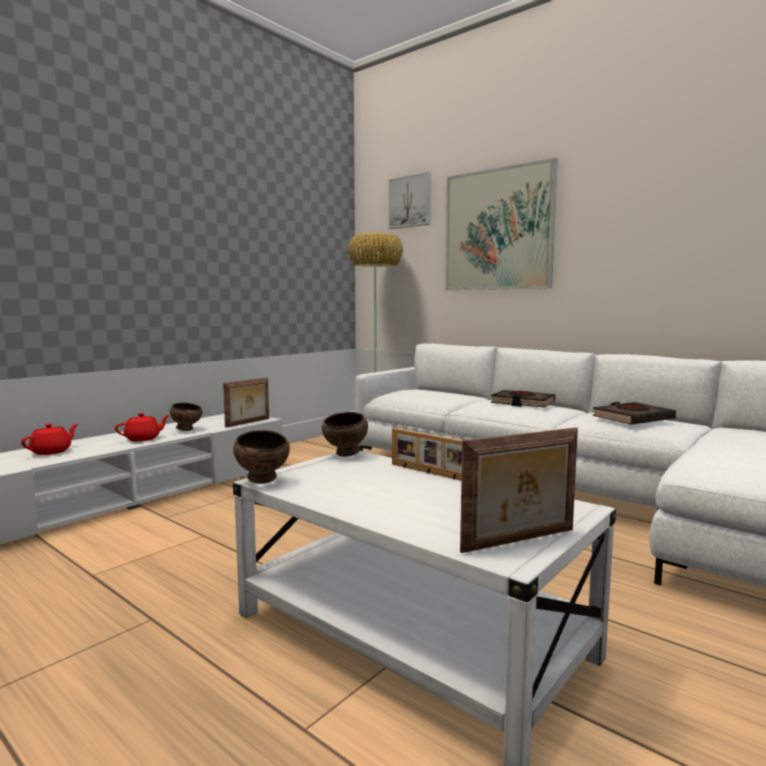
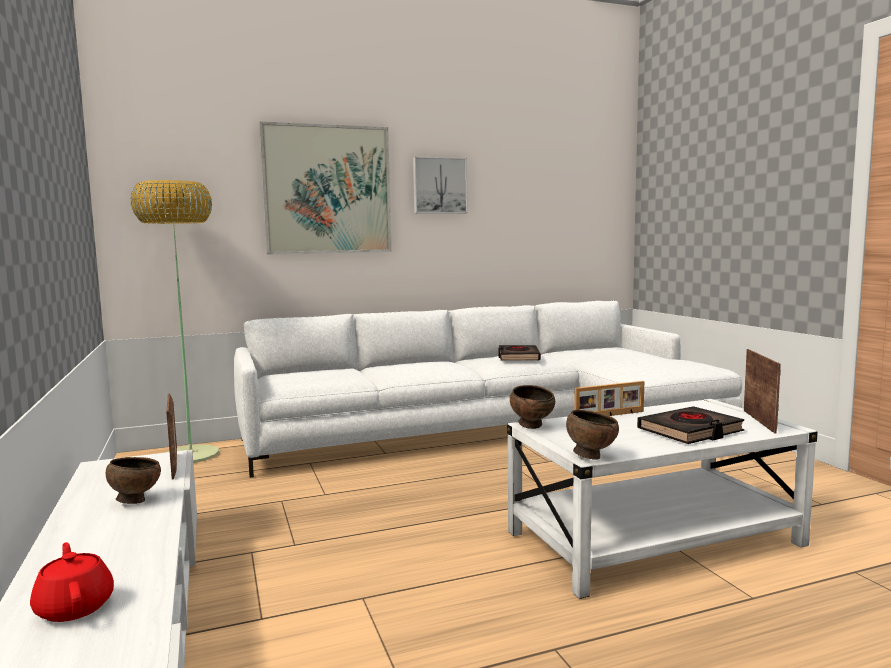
camera: 60 degrees left, 0 degrees up
red teapot [115,413,170,441] -> none
picture [388,172,431,229] -> picture moved to [413,156,468,214]
black book [491,390,555,407] -> black book moved to [637,406,744,444]

